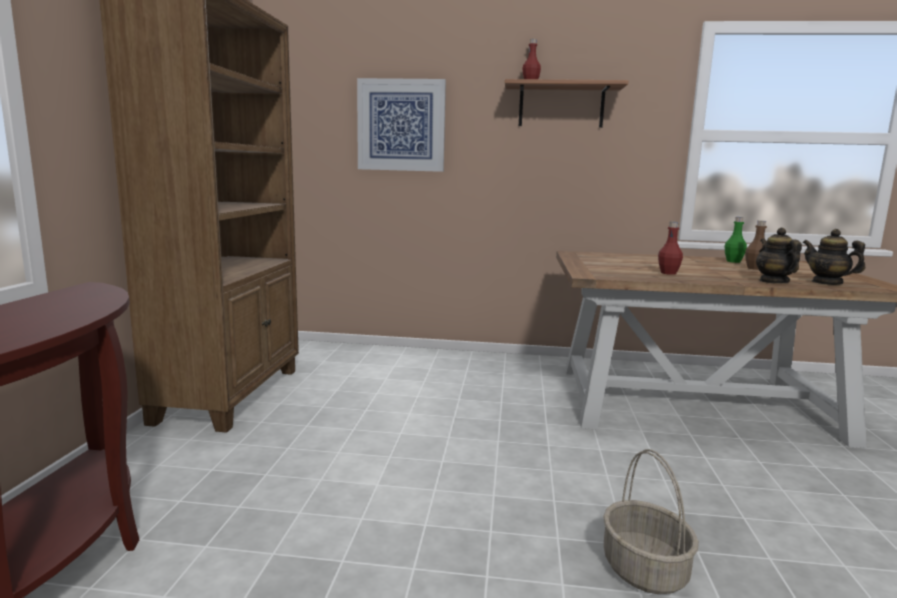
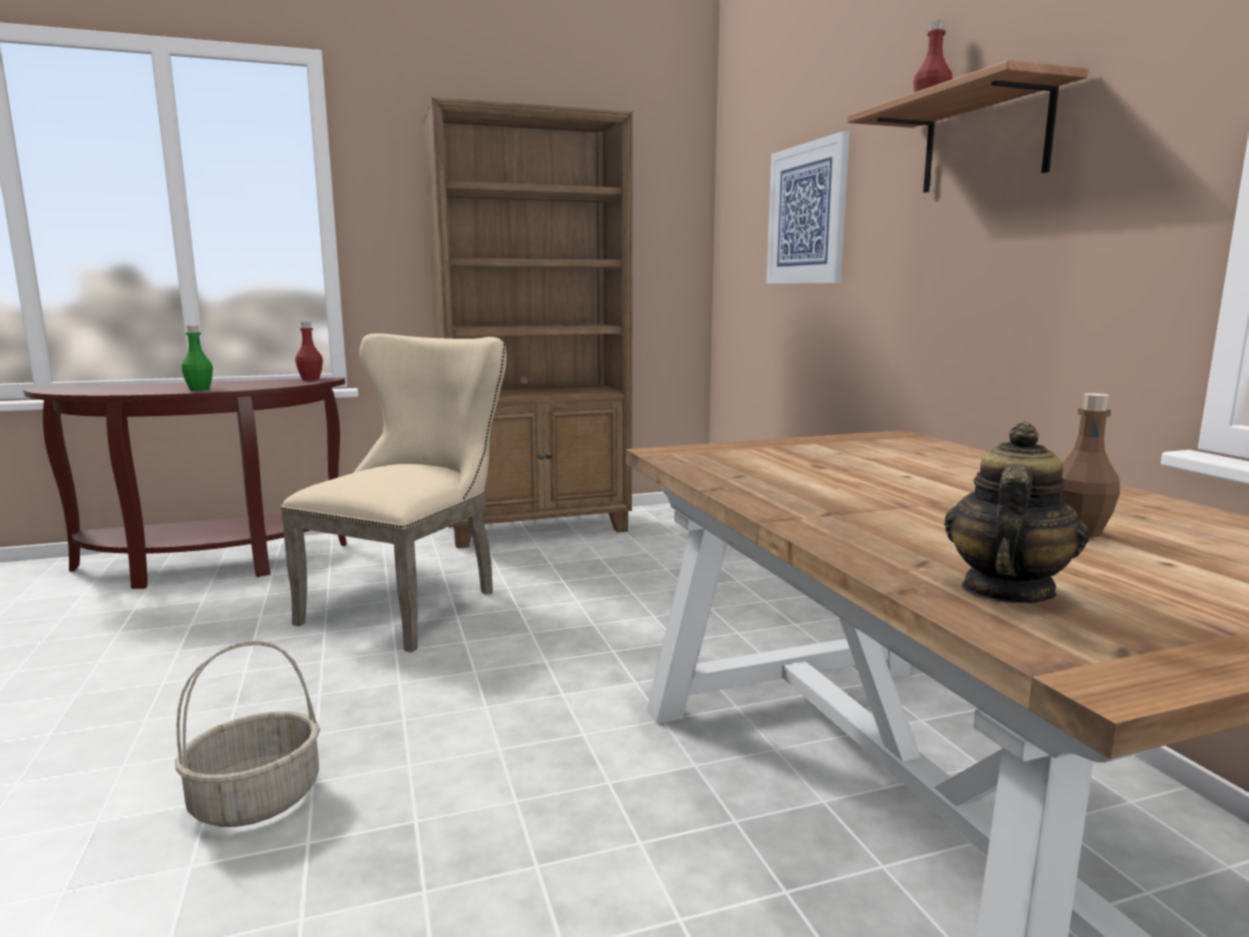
camera: 65 degrees right, 0 degrees up
red bottle [658,221,683,275] -> red bottle moved to [295,322,323,381]
green bottle [725,217,747,263] -> green bottle moved to [182,326,213,391]
teapot [756,228,802,284] -> none
none -> beige chair [280,333,506,652]

